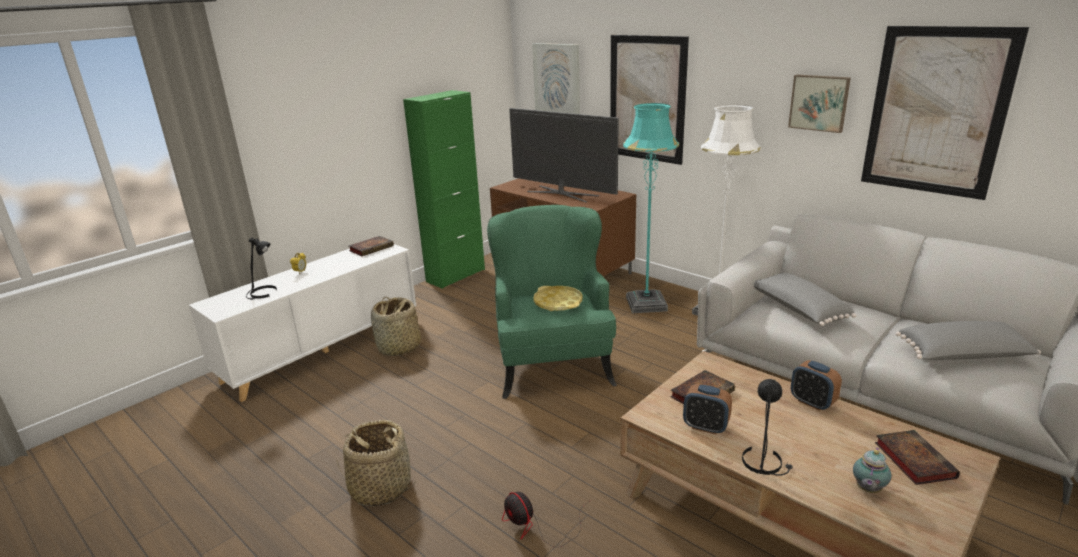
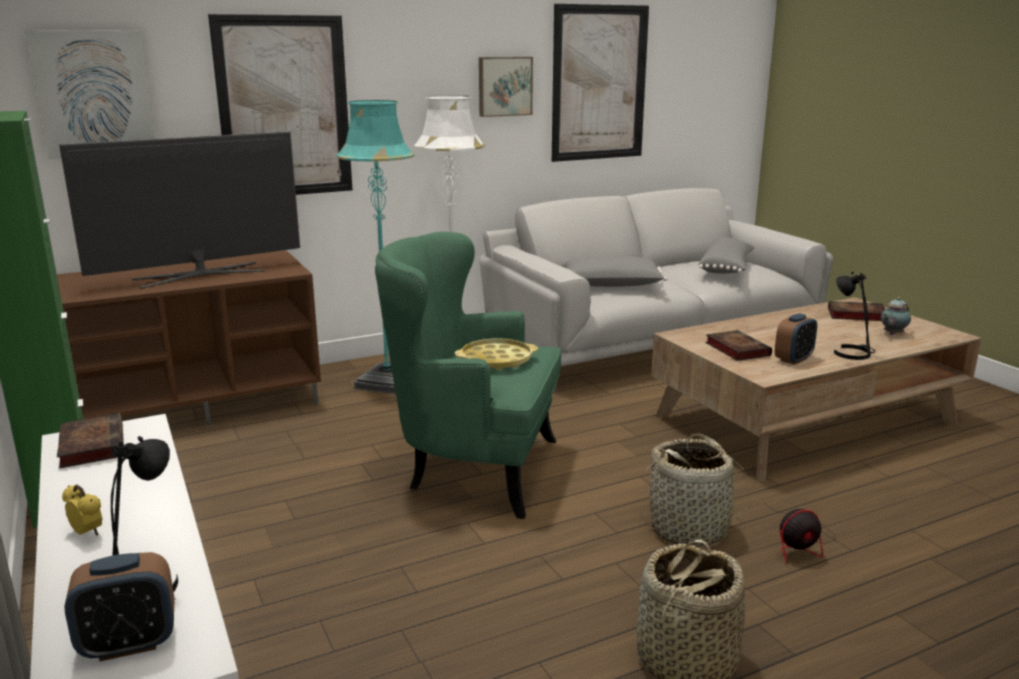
camera: 70 degrees left, 5 degrees down
basket [371,297,421,356] -> basket moved to [640,434,754,546]
alarm clock [791,360,842,411] -> alarm clock moved to [64,552,174,661]
teapot [853,448,891,493] -> teapot turned 90 degrees clockwise [881,297,911,335]

